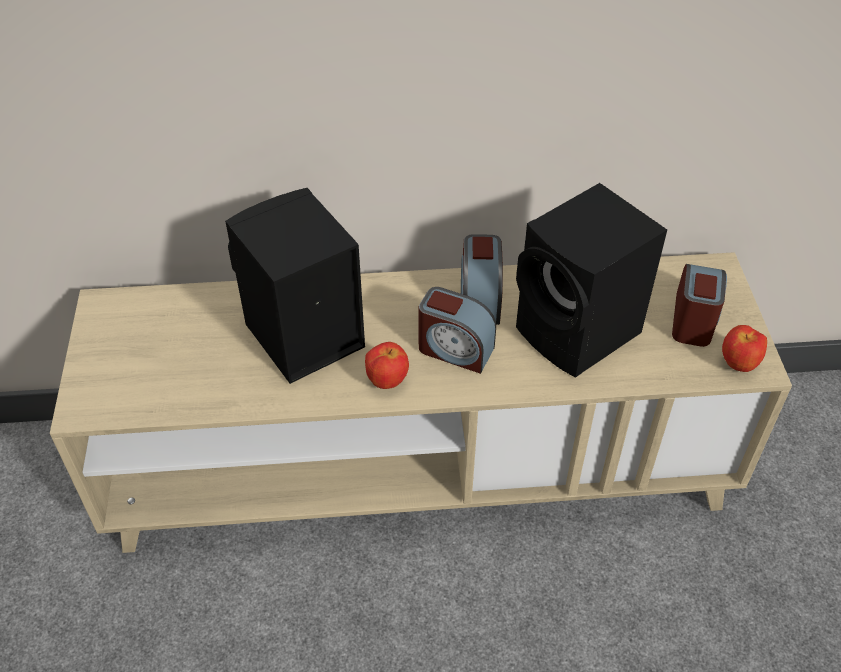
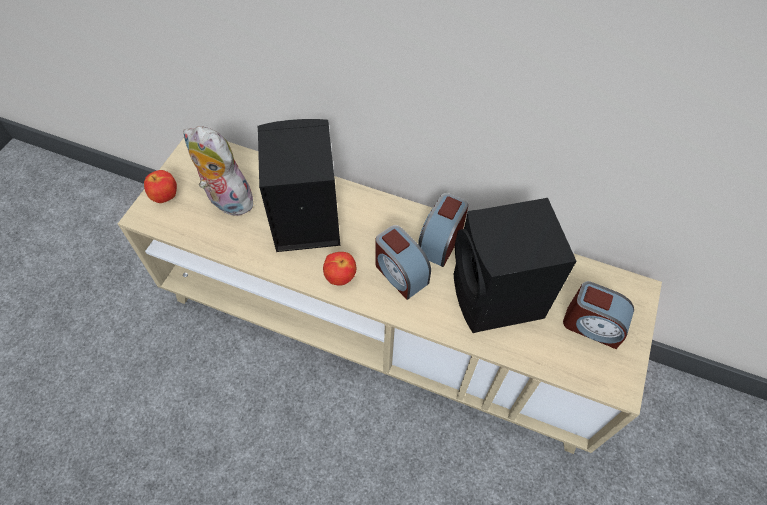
camera: 25 degrees right, 10 degrees up
alarm clock [672,264,727,347] -> alarm clock turned 75 degrees clockwise [563,281,634,349]
apple [722,325,767,372] -> apple moved to [144,170,177,203]
none -> plush toy [183,126,255,216]

